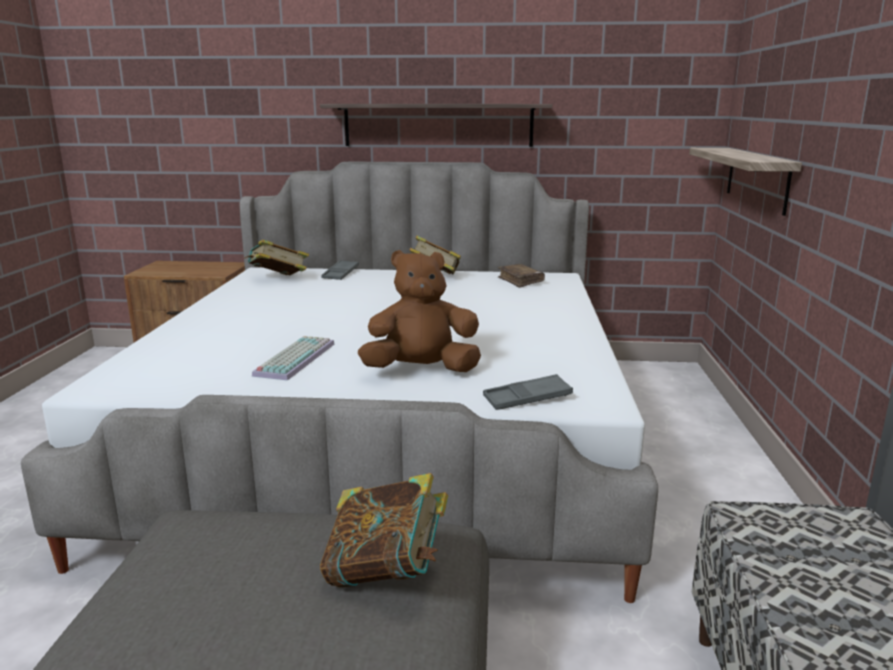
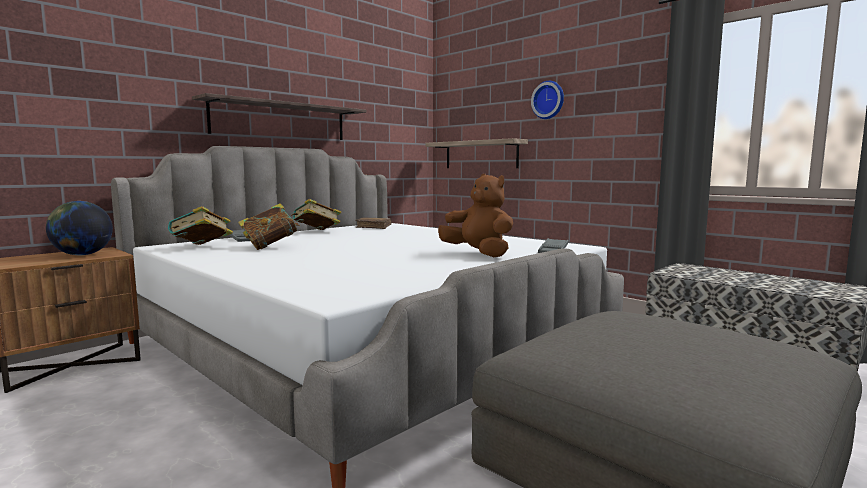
camera: 50 degrees left, 10 degrees down
keyboard [252,336,334,380] -> none
book [320,473,448,588] -> book moved to [238,203,300,250]
brown plush toy [358,250,481,372] -> brown plush toy turned 105 degrees clockwise [438,174,513,257]
none -> globe [46,201,113,255]
none -> wall clock [531,81,564,119]

